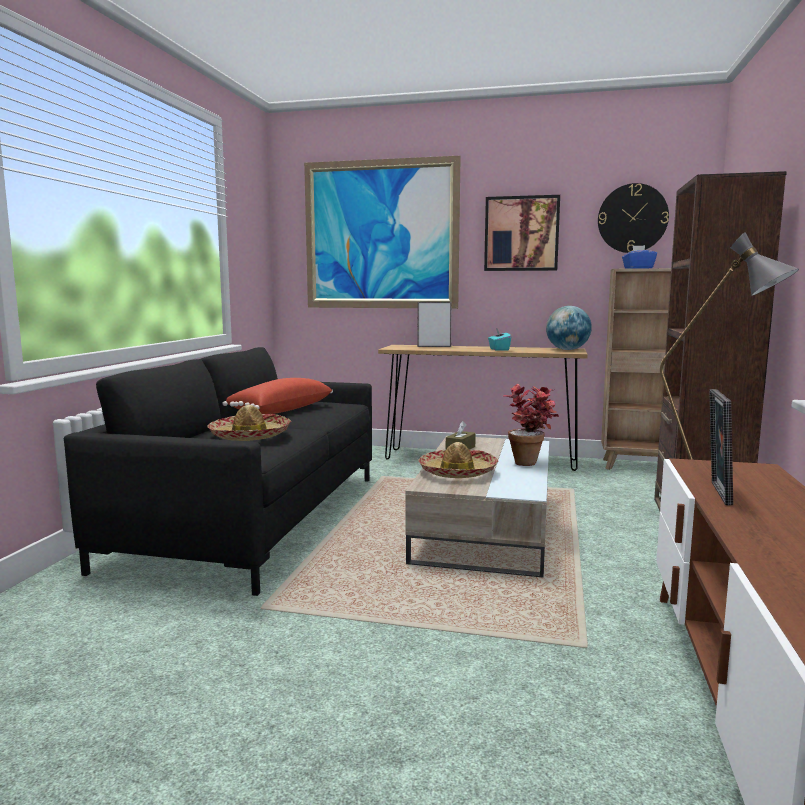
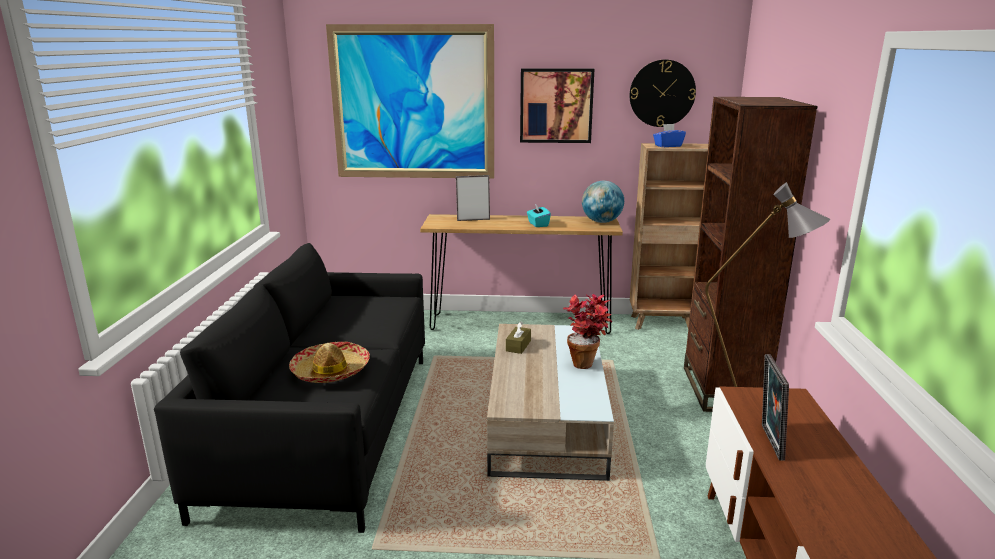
camera: 10 degrees left, 10 degrees up
red pillow [222,378,333,414] -> none
hat [419,442,498,478] -> none

